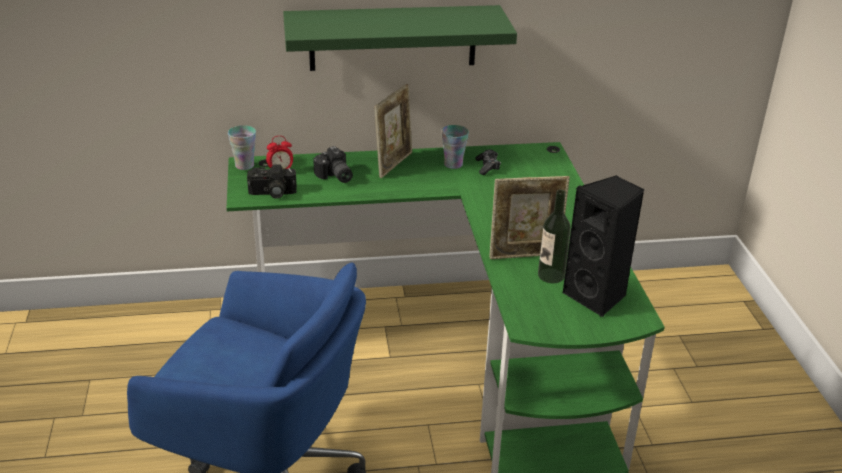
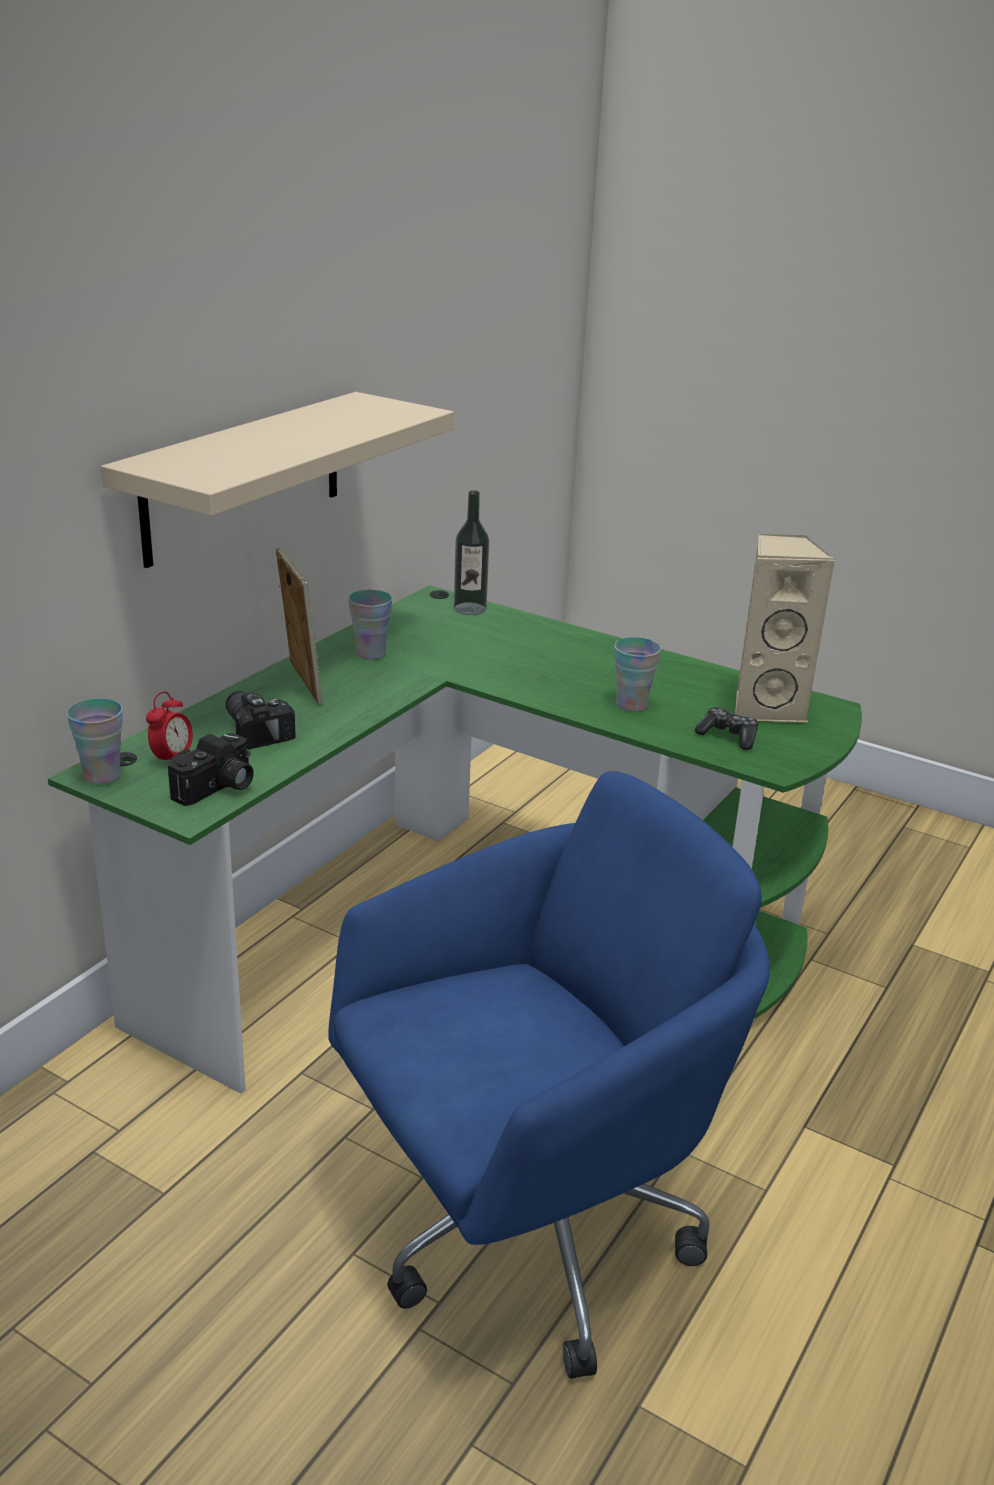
camera: 50 degrees left, 5 degrees down
green shelf [283,5,517,71] -> beige shelf [101,392,454,568]
camera [313,146,353,183] -> camera turned 135 degrees counterclockwise [226,691,296,749]
game controller [475,150,501,175] -> game controller moved to [695,707,758,750]
picture frame [489,176,570,259] -> cup [614,637,661,712]
bottle [538,190,571,283] -> bottle moved to [454,490,489,615]
black speaker [562,175,644,317] -> beige speaker [735,534,836,724]

